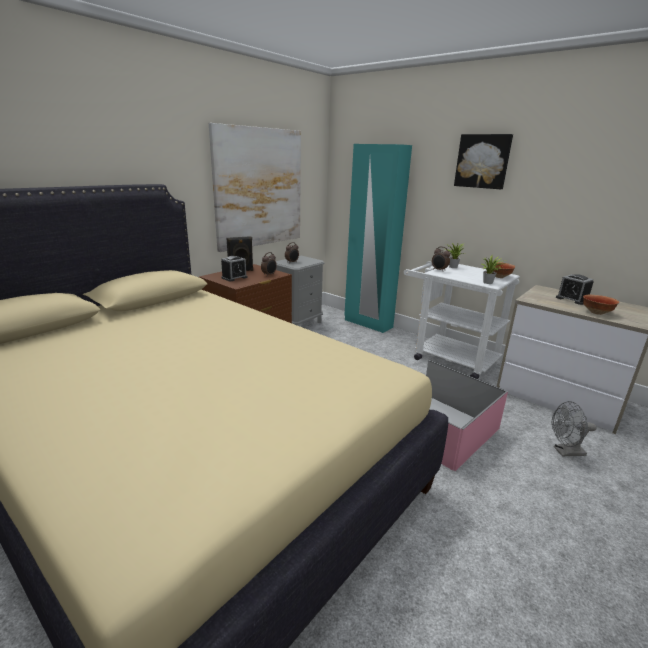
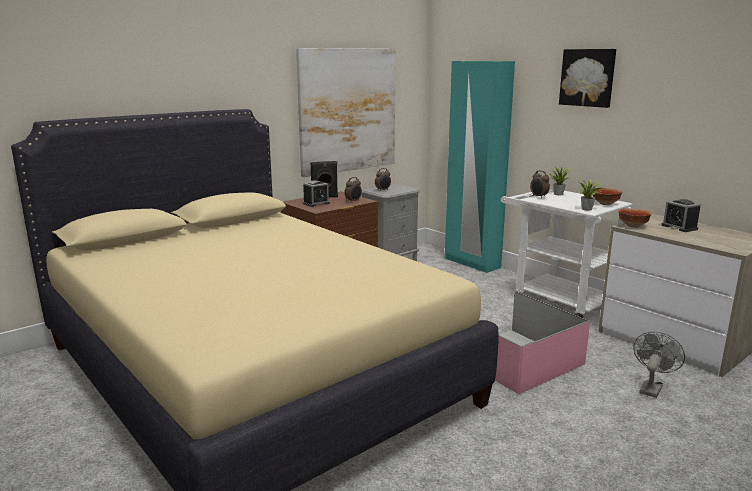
camera: 10 degrees right, 5 degrees down
grey fan [552,401,597,457] -> grey fan turned 120 degrees clockwise [633,332,685,398]
bowl [583,295,619,315] -> bowl moved to [618,208,652,228]

